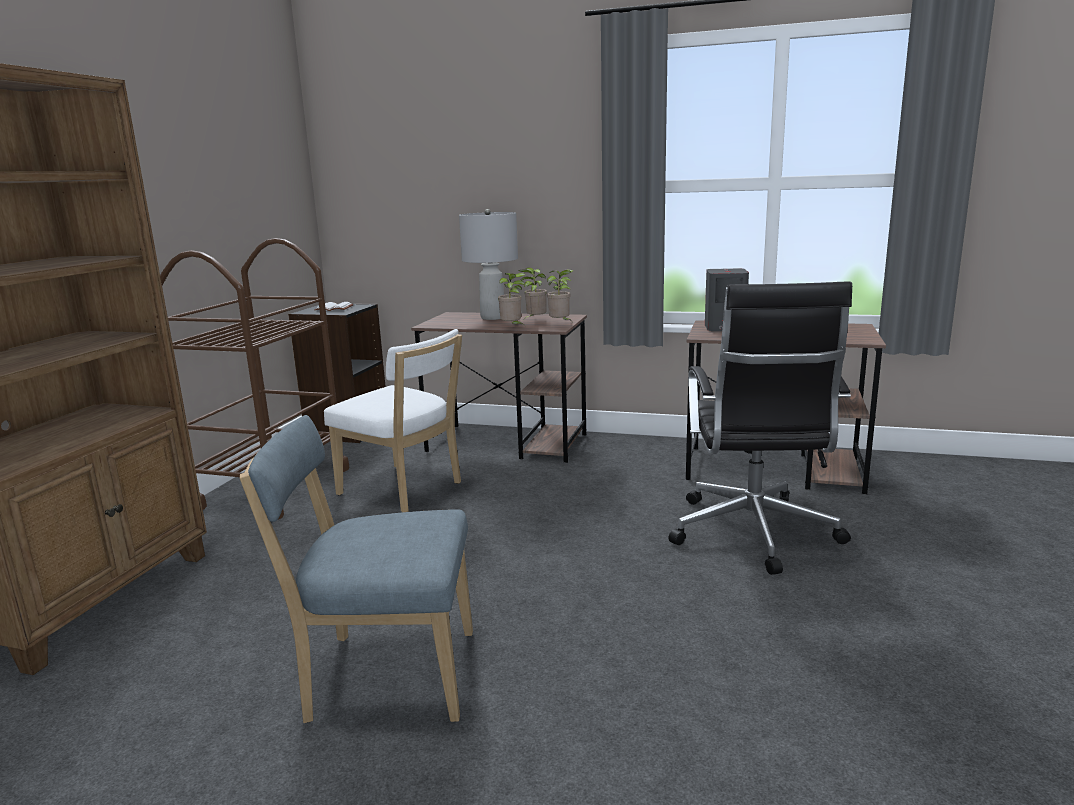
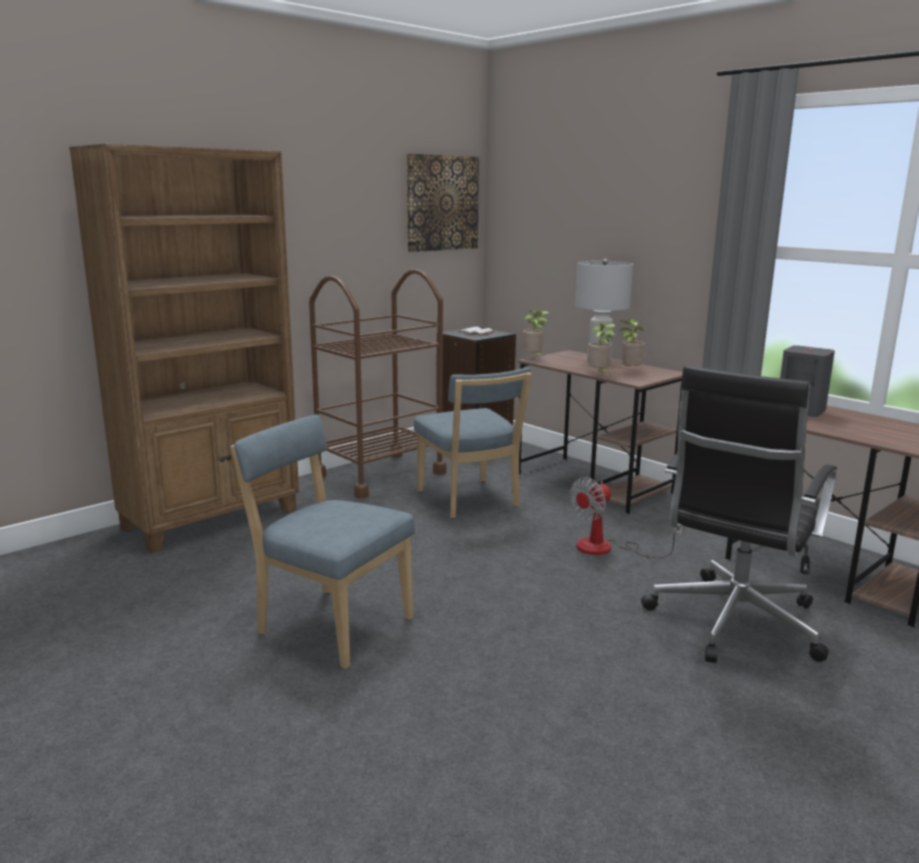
camera: 30 degrees right, 0 degrees up
white chair [324,329,462,512] -> blue chair [414,367,532,519]
potted plant [547,269,573,320] -> potted plant moved to [523,311,549,355]
none -> picture [406,154,479,252]
none -> fan [570,477,683,558]

